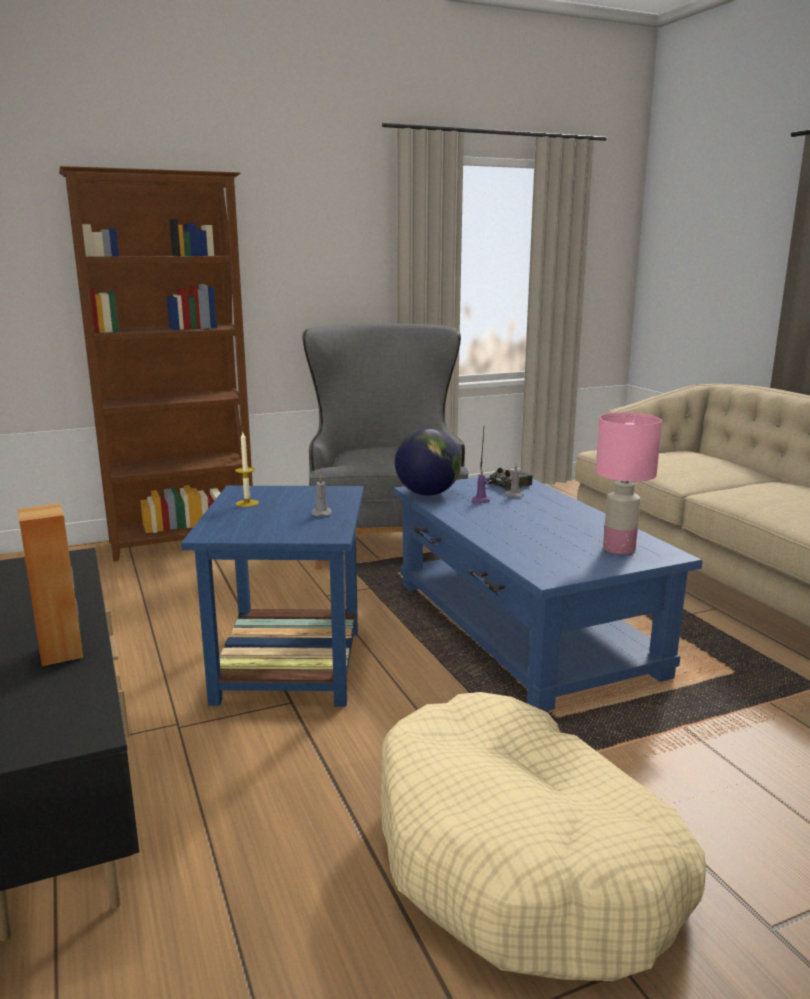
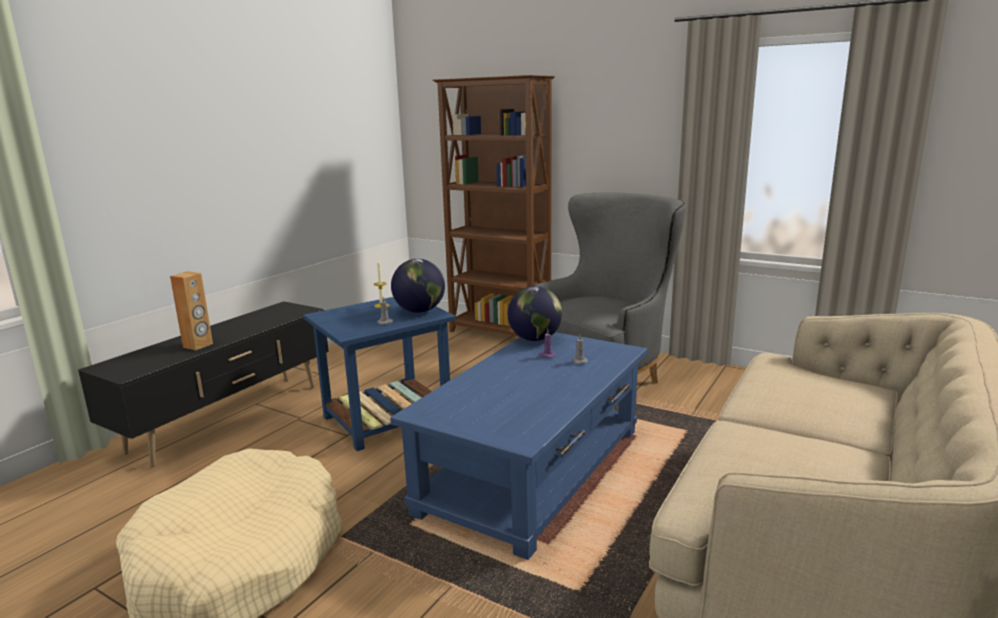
camera: 55 degrees right, 0 degrees up
radio [480,429,533,490] -> none
pink table lamp [596,412,662,555] -> none
none -> globe [391,259,445,313]

